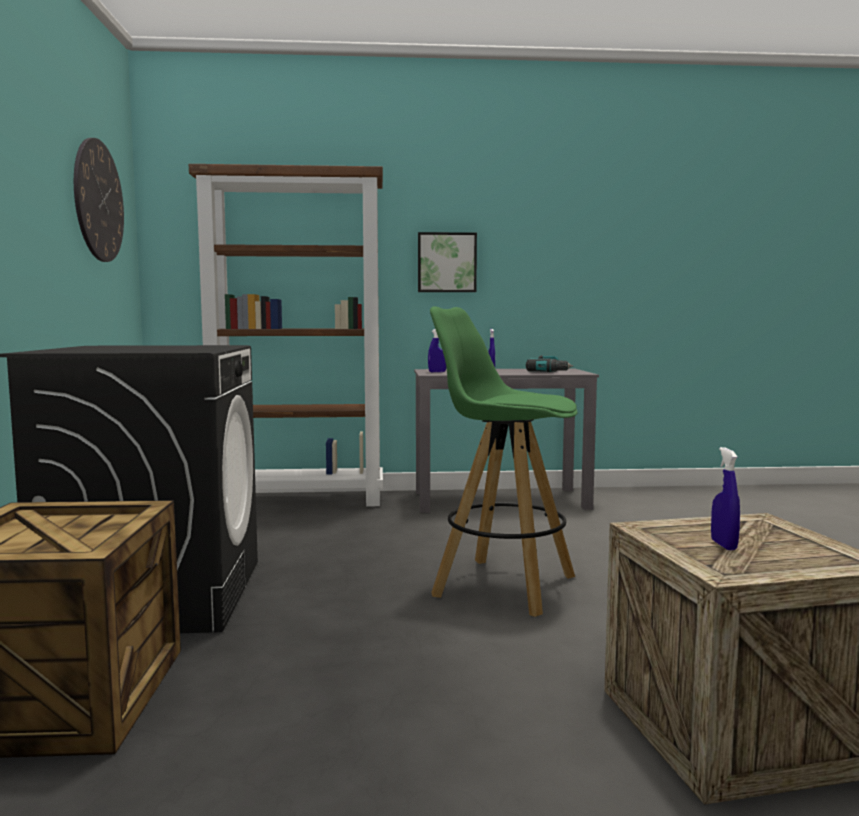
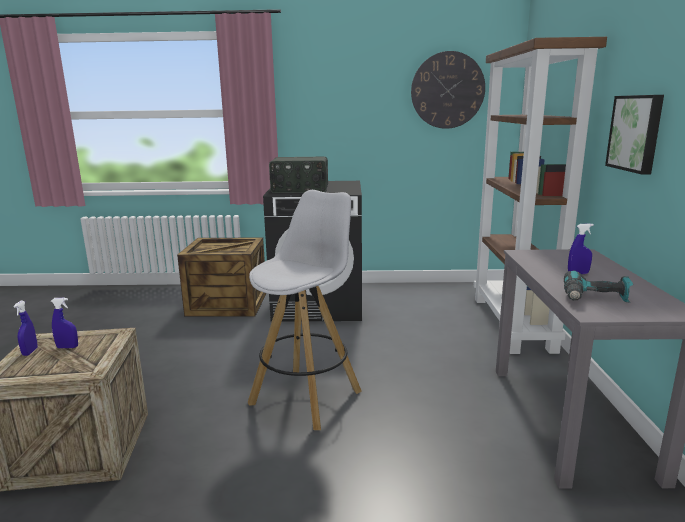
camera: 95 degrees right, 10 degrees up
blue spray bottle [428,329,446,372] -> blue spray bottle moved to [13,301,38,356]
green stool [430,306,578,617] -> white stool [247,190,362,430]
none -> radio [269,157,328,193]

